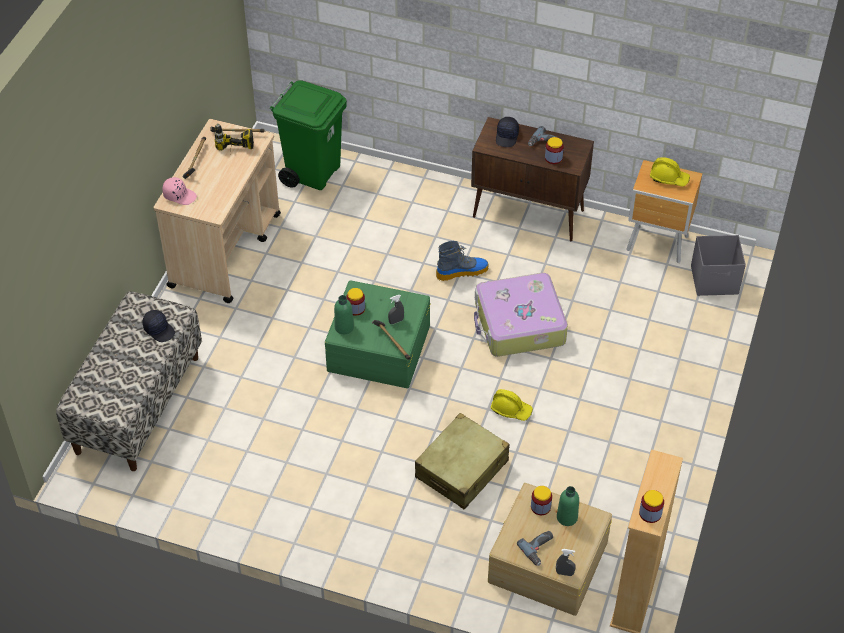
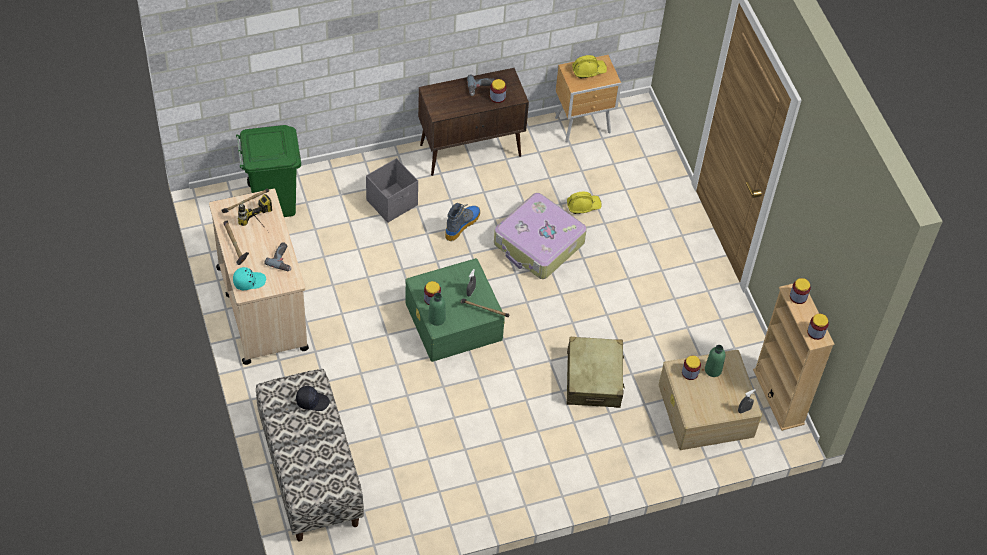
camera: 40 degrees left, 5 degrees up
pink cap [163,177,197,205] -> turquoise cap [233,267,266,290]
yellow hard hat [491,389,533,421] -> yellow hard hat moved to [567,192,601,214]
black cap [496,117,519,147] -> none
power drill [517,531,553,566] -> power drill moved to [265,242,291,271]
grey storage box [691,235,746,296] -> grey storage box moved to [366,158,418,223]
none -> jar [790,278,811,304]

